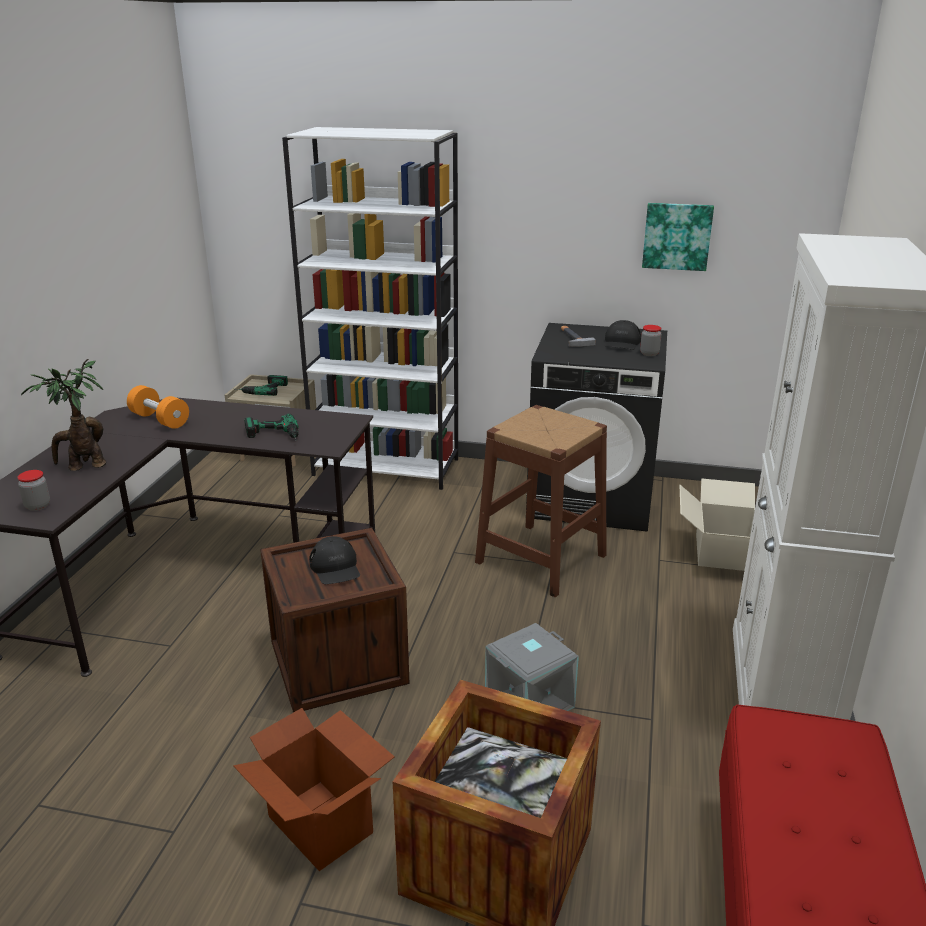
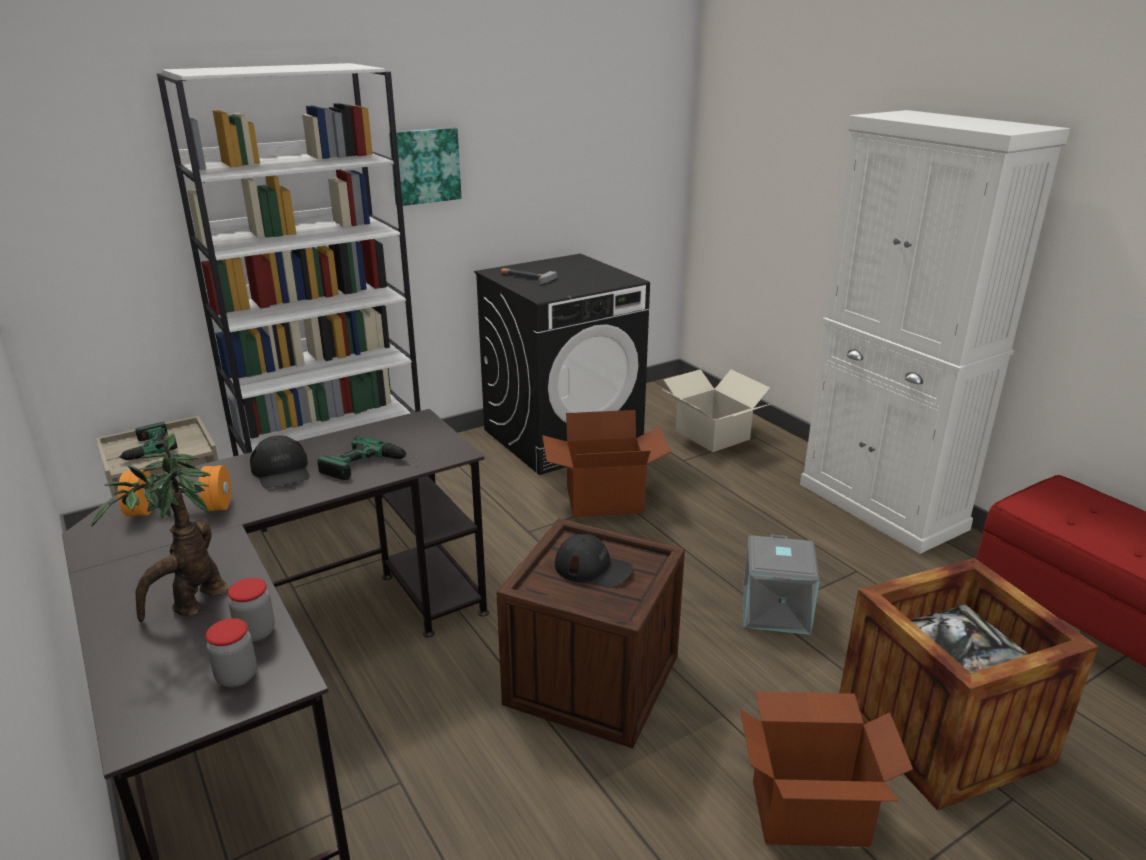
camera: 45 degrees left, 0 degrees up
brown stool [475,405,607,597] -> cardboard box [542,410,671,517]
black cap [605,320,641,350] -> black cap moved to [250,435,310,488]
jar [640,325,662,356] -> jar moved to [228,578,275,642]
picture [642,203,714,271] -> picture moved to [389,127,462,206]

